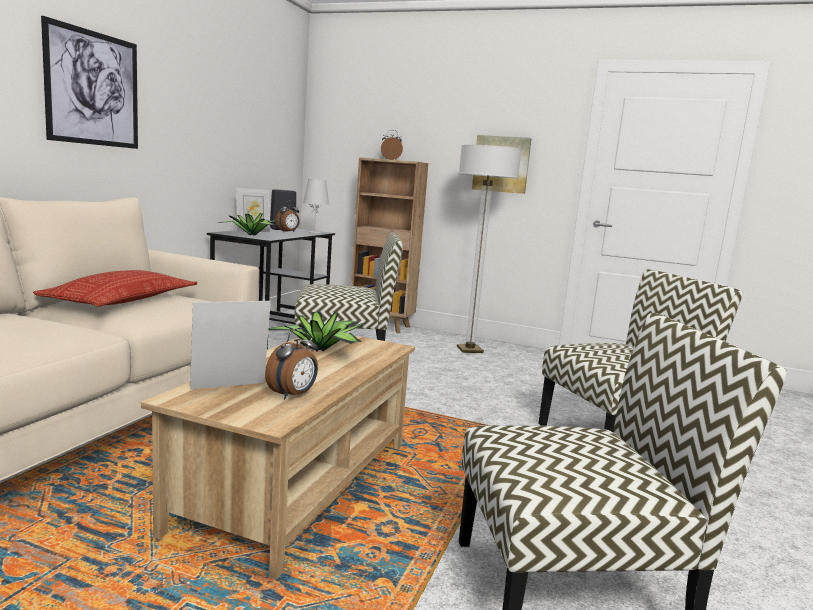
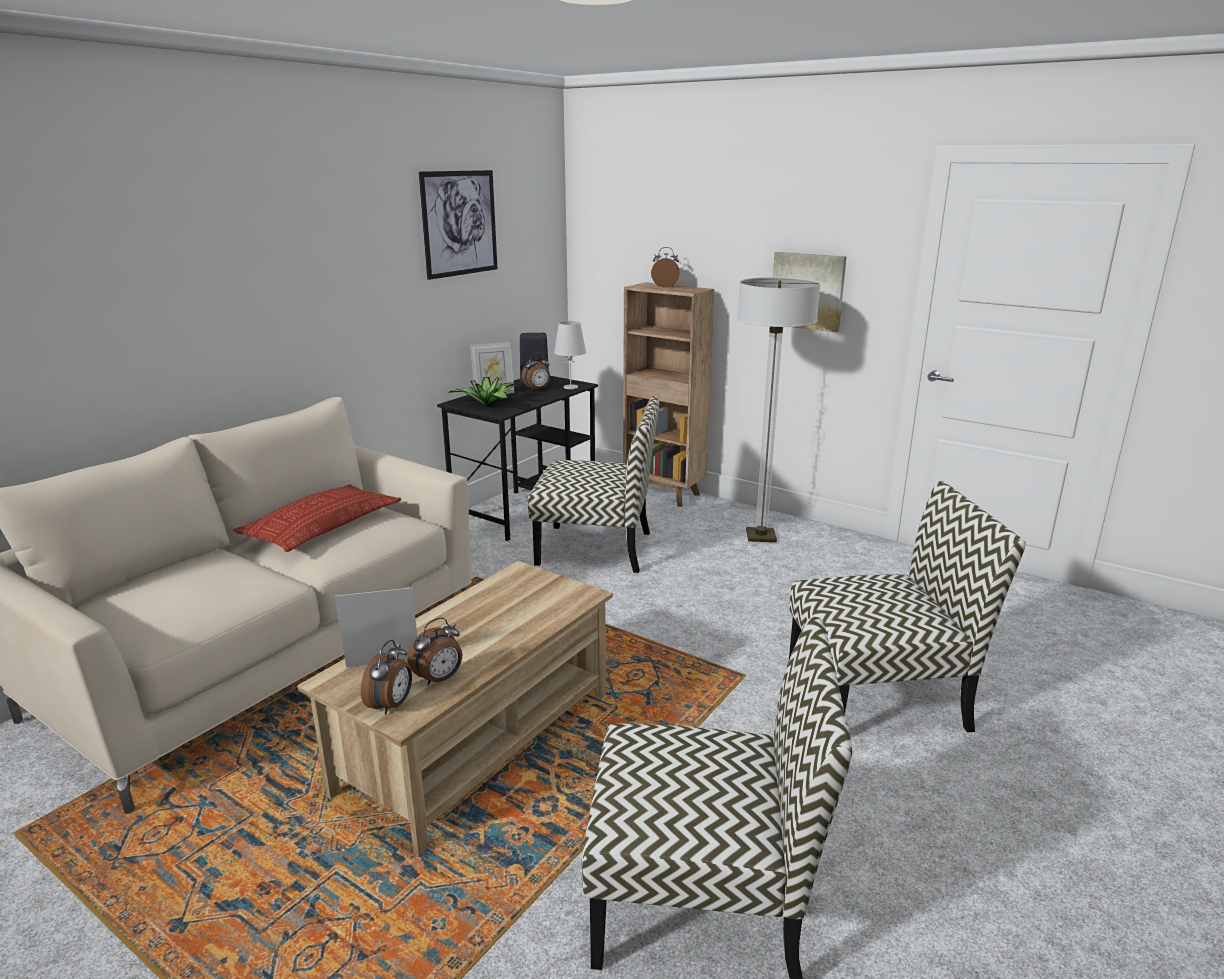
camera: 15 degrees right, 10 degrees up
picture [41,16,138,149] -> picture moved to [419,170,497,280]
potted plant [268,312,363,352] -> none
none -> alarm clock [361,640,412,715]

